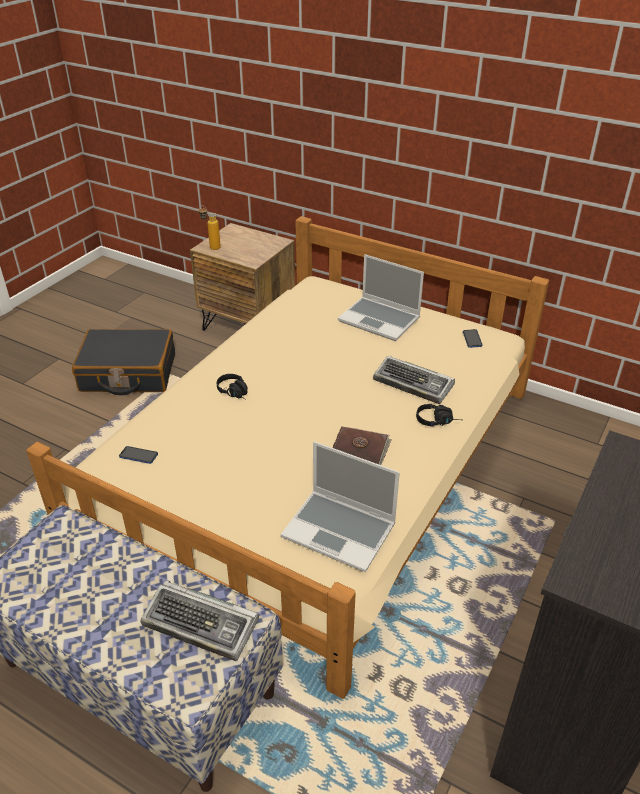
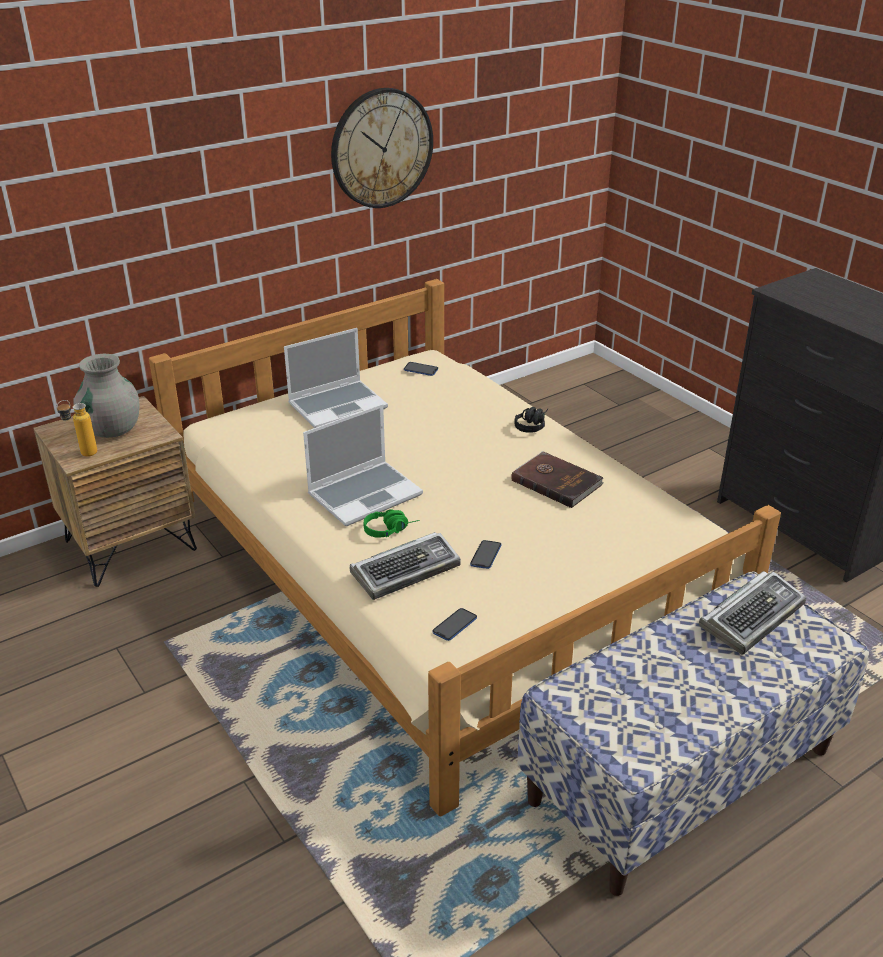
camera: 65 degrees left, 5 degrees down
black suitcase [72,329,175,395] -> none
black headphones [217,374,248,400] -> green headphones [363,509,420,538]
laptop [281,441,400,572] -> laptop moved to [303,404,423,526]
keyboard [373,356,455,404] -> keyboard moved to [350,532,461,600]
none -> grey vase [73,354,139,438]
none -> wall clock [331,88,433,208]
none -> phone [470,540,501,569]

